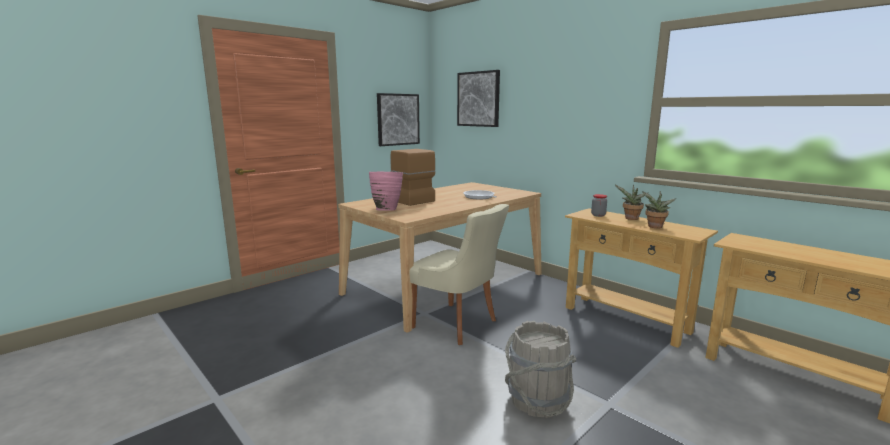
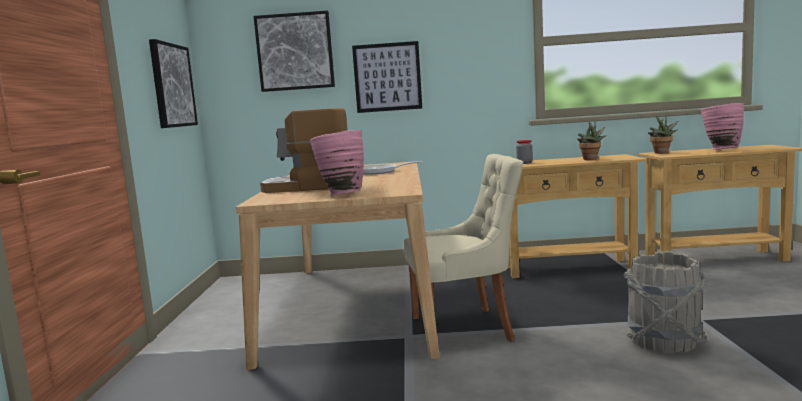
camera: 45 degrees left, 5 degrees down
potted plant [614,184,649,220] -> potted plant moved to [648,116,678,154]
none -> picture [352,41,422,113]
none -> pink vase [701,103,744,150]

